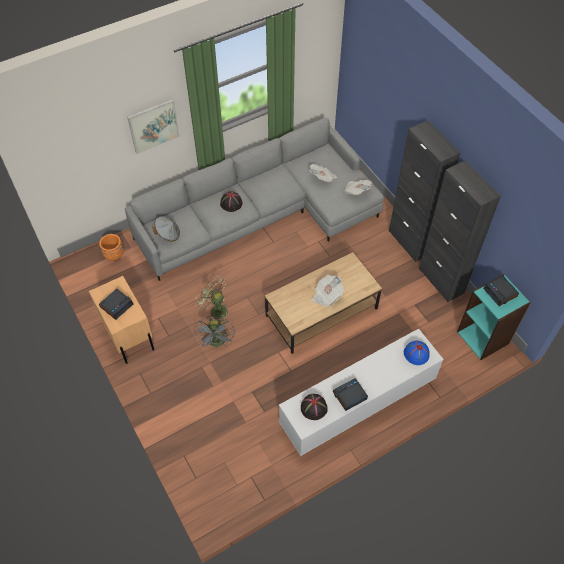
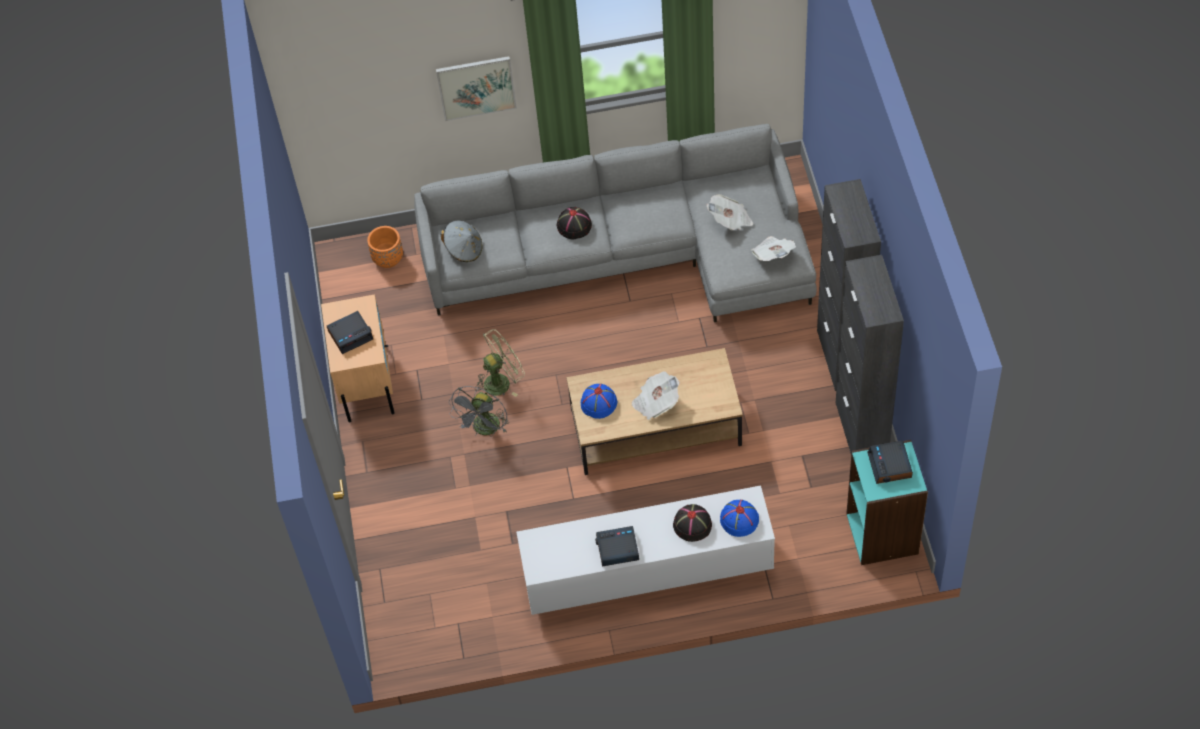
camera: 25 degrees right, 0 degrees up
green fan [196,276,228,323] -> green fan turned 90 degrees clockwise [475,329,525,397]
black hat [301,394,328,420] -> black hat moved to [673,504,712,542]
none -> blue hat [581,384,617,419]

